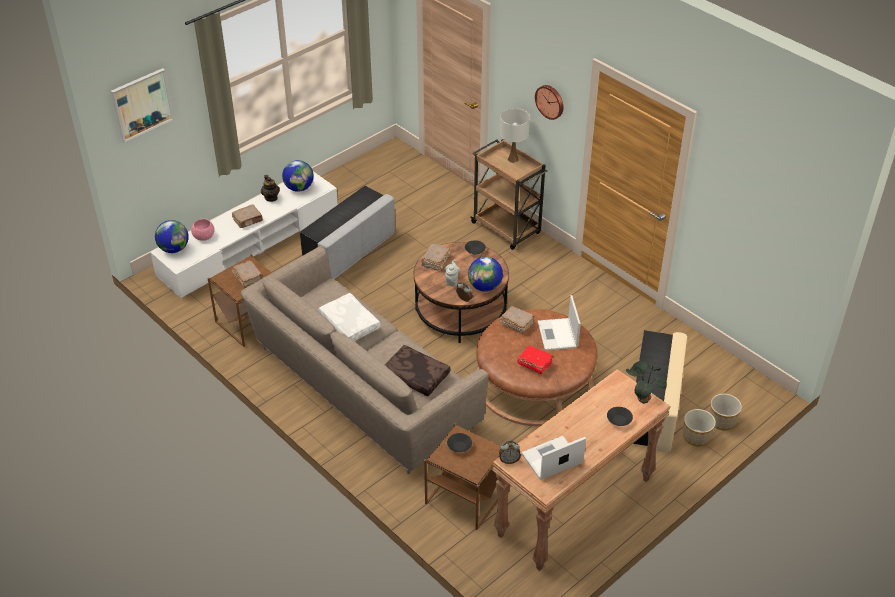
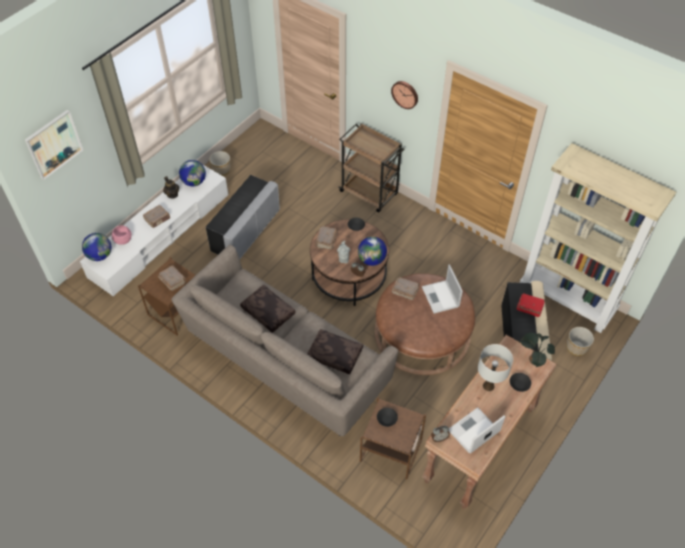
camera: 10 degrees left, 10 degrees up
white pillow [318,293,381,341] -> brown pillow [240,285,296,333]
white table lamp [500,108,530,163] -> white table lamp moved to [478,344,513,391]
red book [517,345,553,374] -> red book moved to [517,293,545,317]
planter [683,409,716,447] -> planter moved to [209,151,230,176]
none -> beige bookcase [520,143,676,333]

